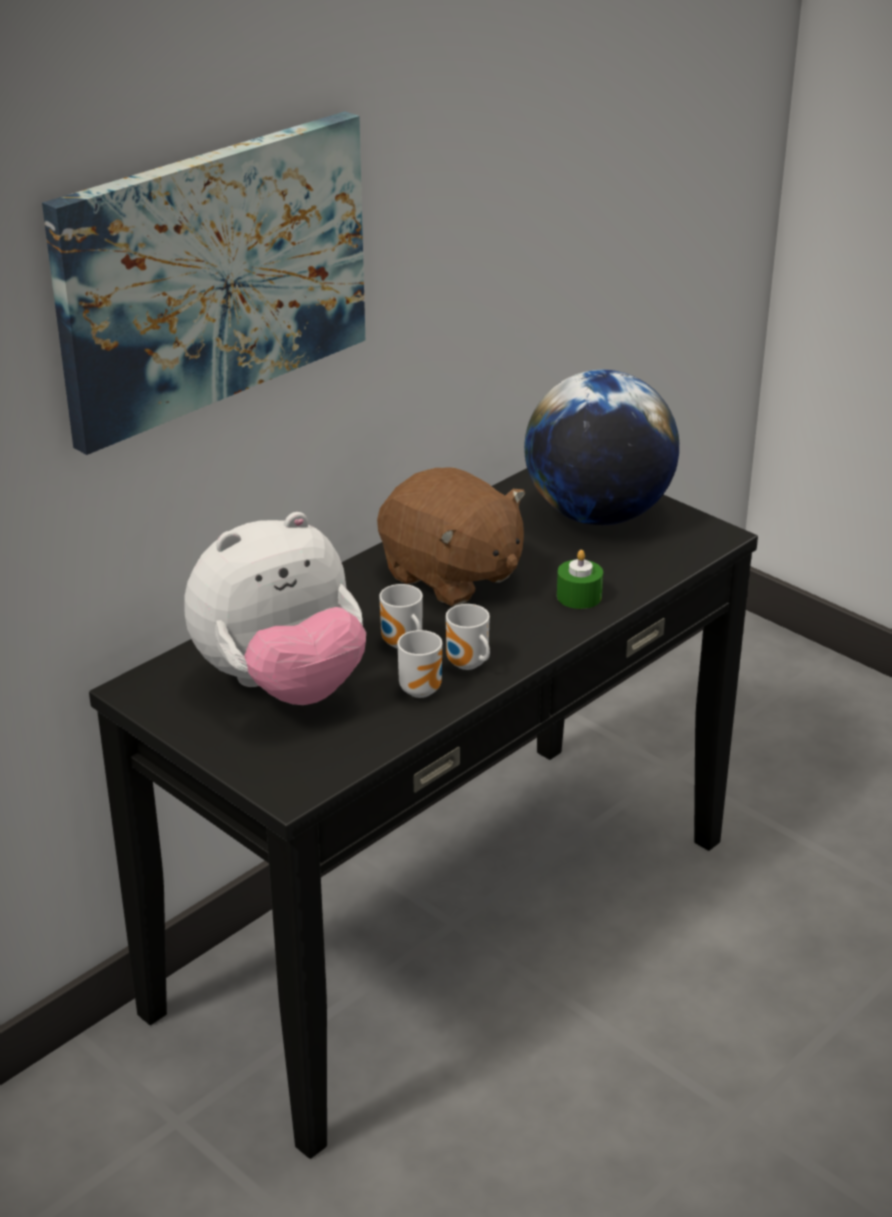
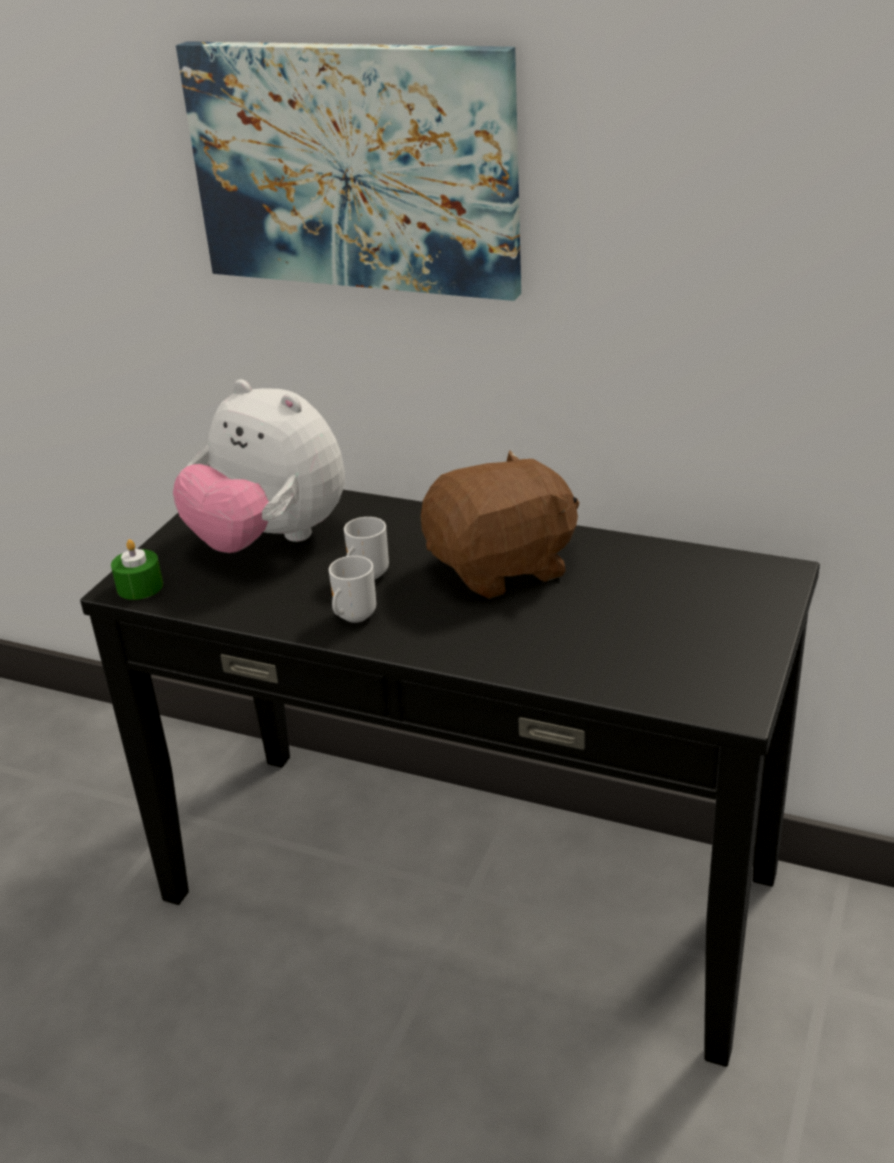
camera: 70 degrees right, 0 degrees up
brown plush toy [377,468,525,606] -> brown plush toy turned 135 degrees counterclockwise [421,450,579,599]
mug [397,630,442,698] -> none
globe [524,370,679,525] -> none
green candle [557,550,603,609] -> green candle moved to [111,539,163,600]

